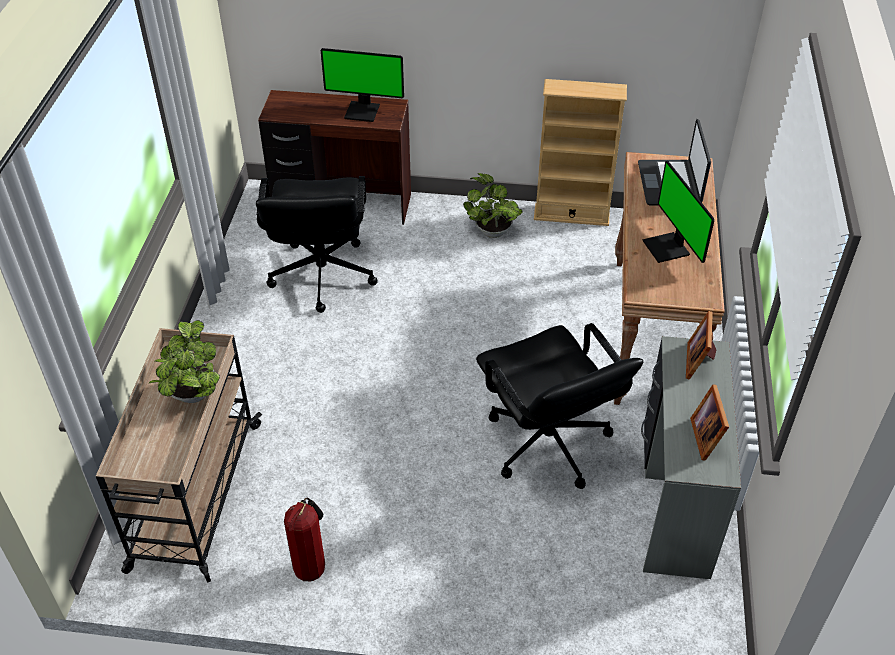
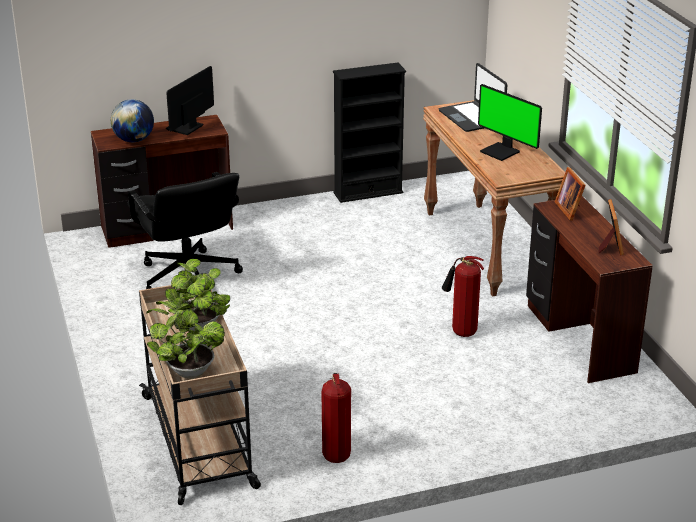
camera: 25 degrees left, 15 degrees down
monitor [321,48,404,122] -> monitor turned 135 degrees clockwise [166,66,214,135]
potted plant [463,173,522,238] -> potted plant moved to [146,301,225,378]
black office chair [476,323,644,489] -> fire extinguisher [442,256,484,337]
beige bookcase [534,79,627,226] -> black bookcase [333,63,406,203]
grey desk [641,336,741,579] -> brown desk [526,196,653,383]
picture frame [690,385,729,461] -> picture frame turned 150 degrees counterclockwise [599,199,624,255]
none -> globe [111,99,154,142]

